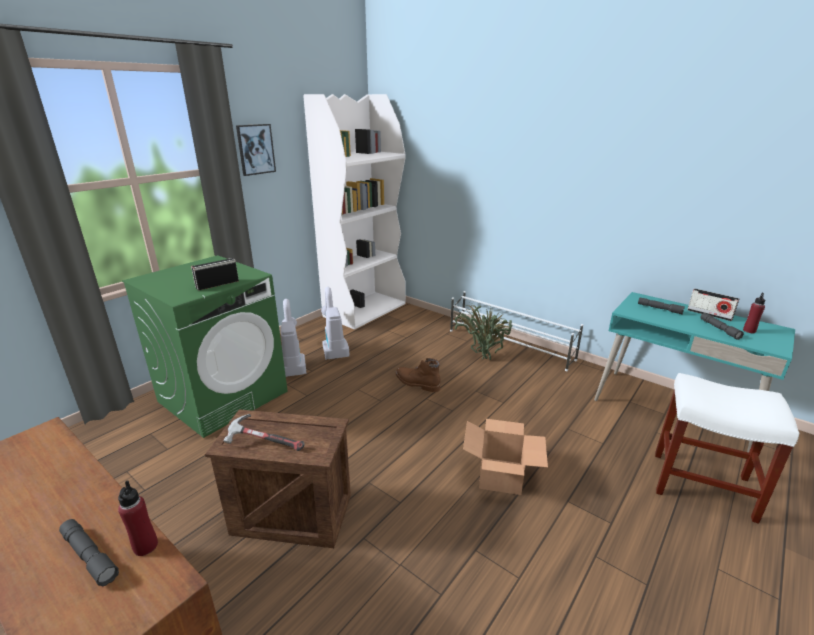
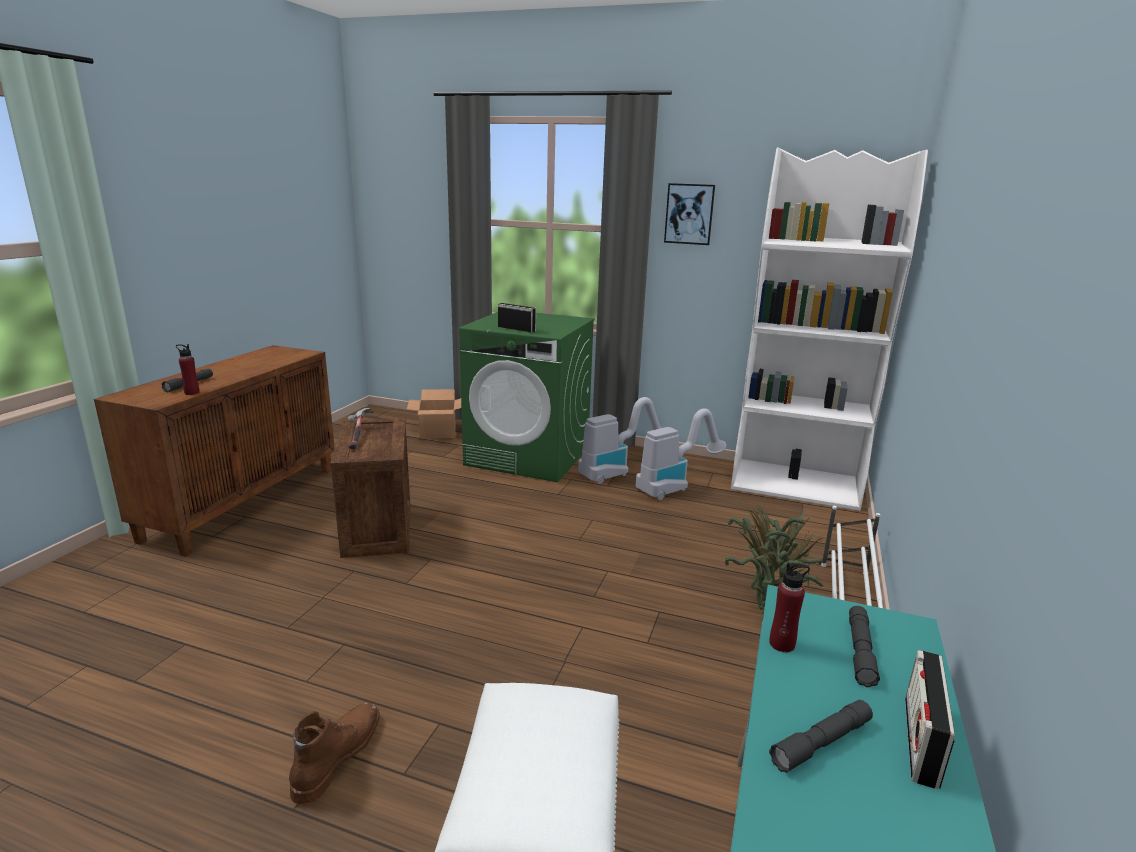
camera: 70 degrees right, 5 degrees down
brown boot [396,358,441,392] -> brown boot moved to [289,703,380,805]
cardboard box [463,419,548,495] -> cardboard box moved to [407,389,461,439]
red bottle [743,293,765,333] -> red bottle moved to [769,562,810,652]

